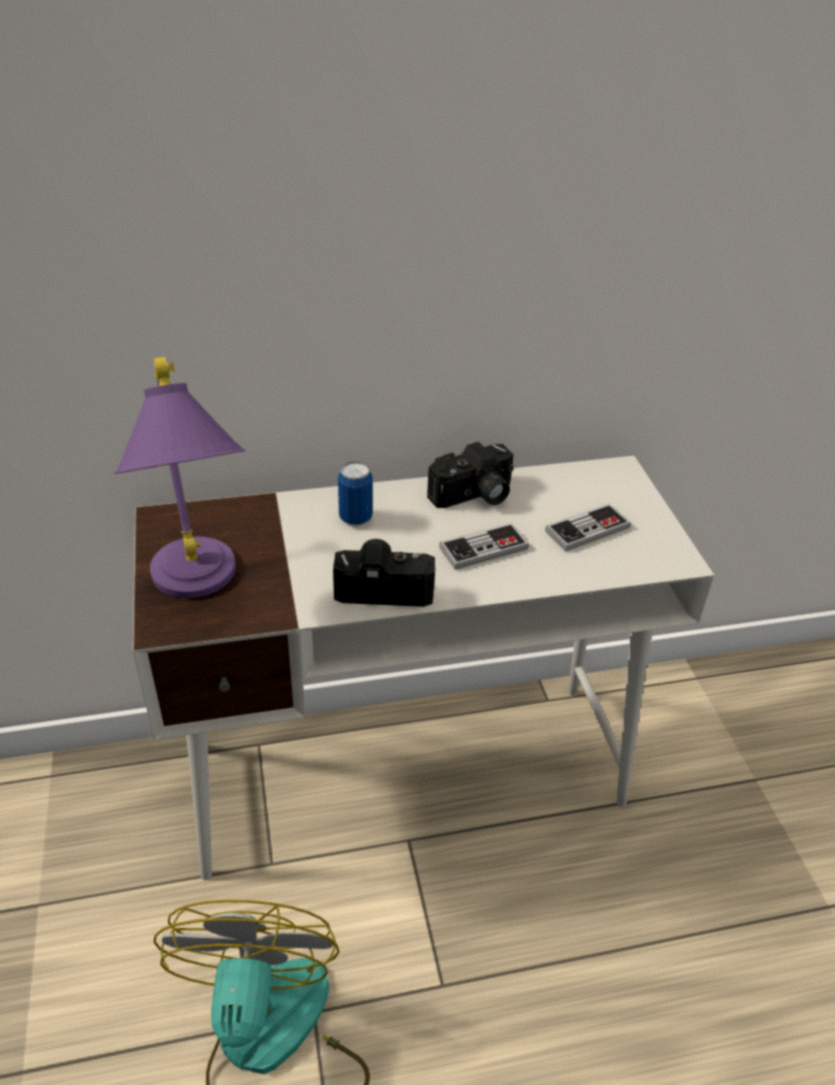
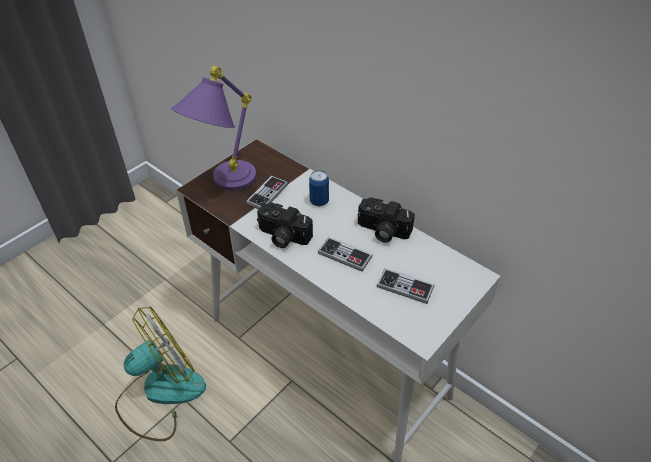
camera: 55 degrees right, 5 degrees up
camera [333,539,436,607] -> camera turned 150 degrees clockwise [257,202,313,248]
none -> game controller [246,176,288,209]

